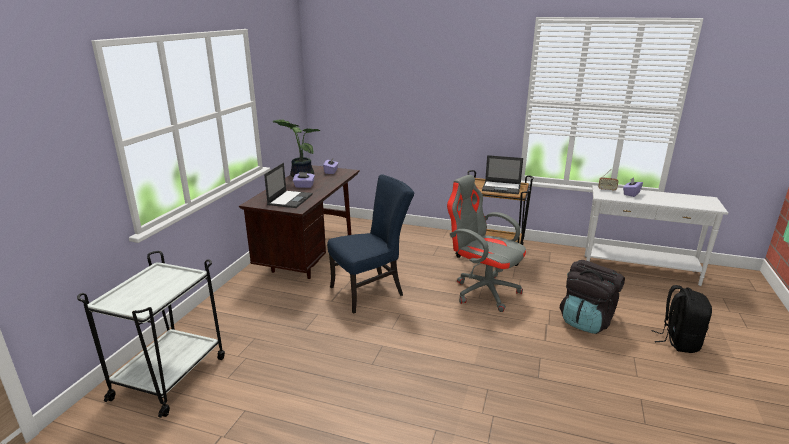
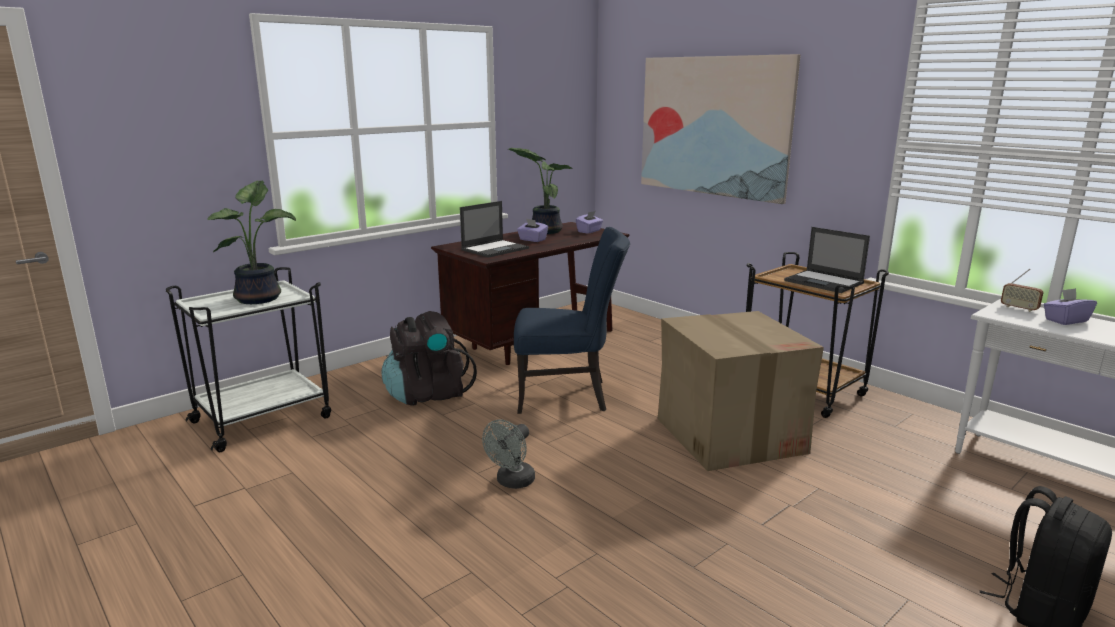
camera: 30 degrees right, 5 degrees down
grey office chair [447,175,526,312] -> cardboard box [658,311,824,471]
black backpack [560,260,625,334] -> black backpack moved to [381,311,477,406]
none -> potted plant [207,181,296,304]
none -> grey fan [482,419,535,489]
none -> picture [641,54,801,204]

